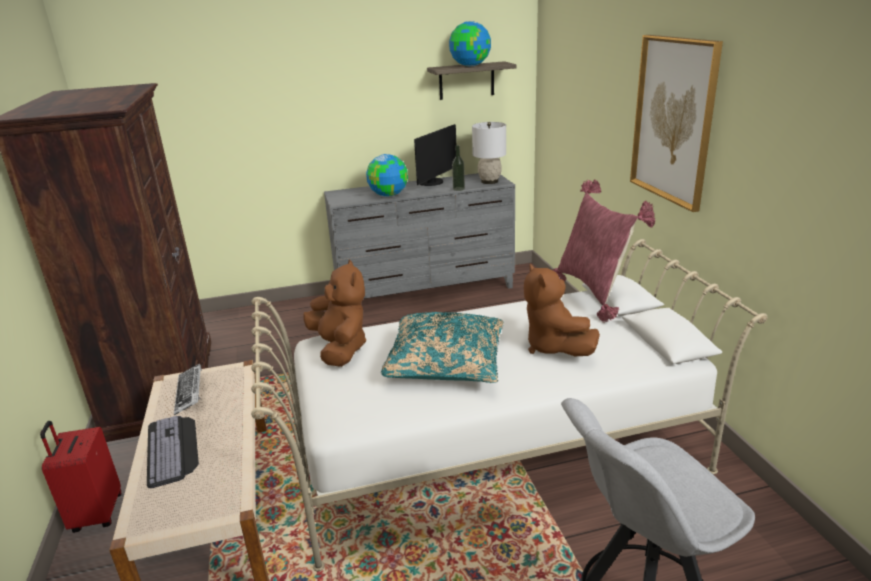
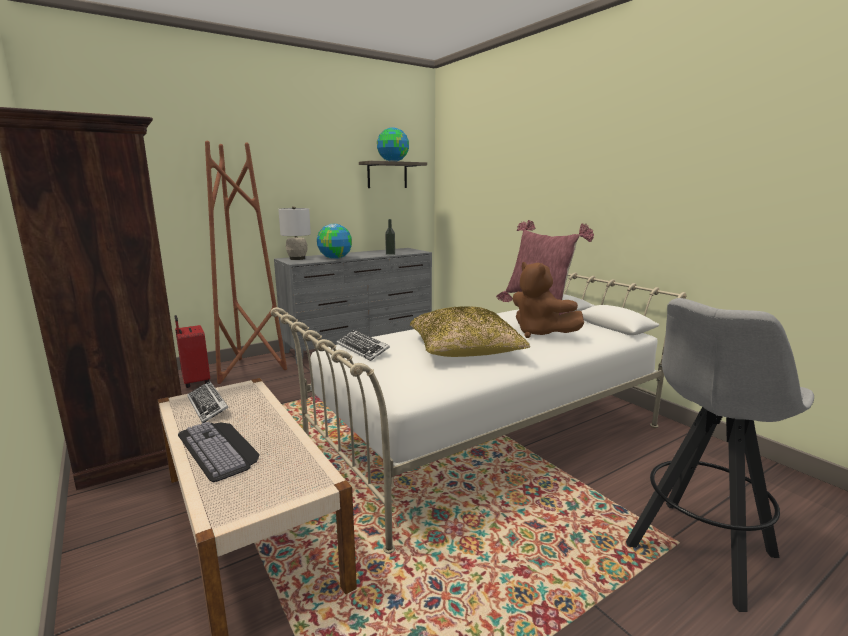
camera: 20 degrees left, 10 degrees down
red suitcase [40,421,121,533] -> red suitcase moved to [174,315,210,388]
brown plush toy [303,260,366,367] -> keyboard [337,330,390,361]
turquoise pillow [381,312,504,383] -> yellow pillow [410,306,530,357]
monitor [414,124,456,186] -> none
white table lamp [472,122,506,184] -> white table lamp moved to [278,206,311,260]
picture [630,35,723,212] -> none
none -> brown clothes rack [205,141,287,384]

